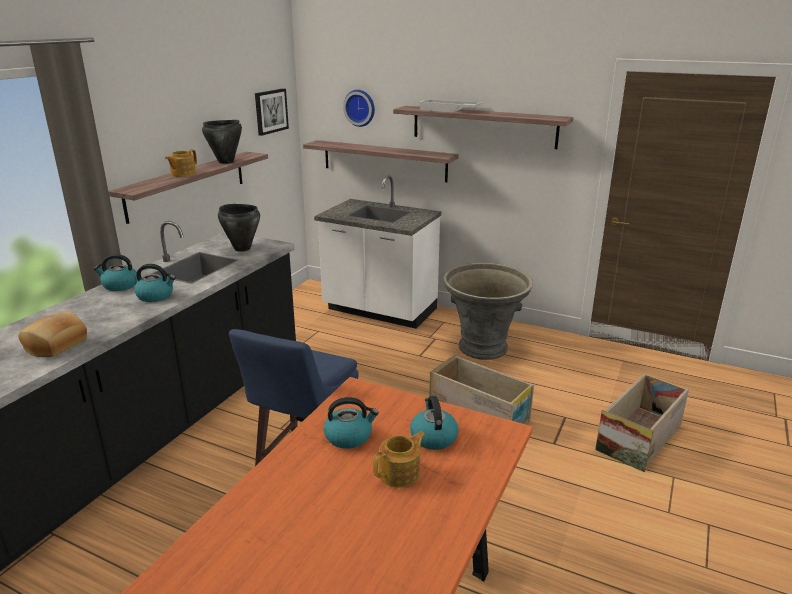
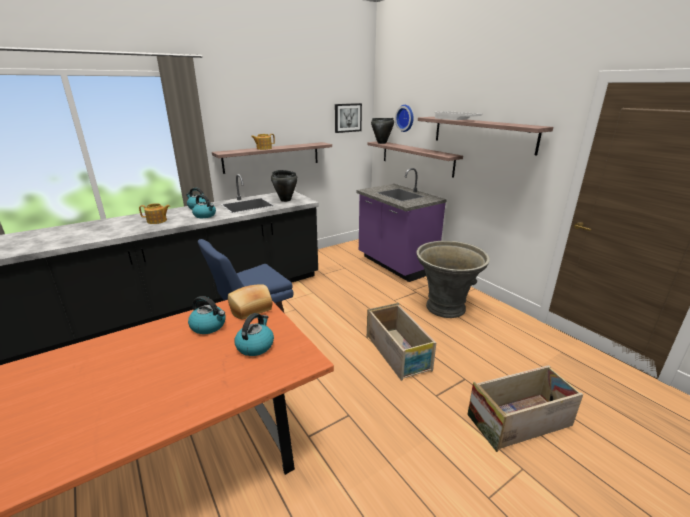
camera: 30 degrees right, 0 degrees up
bread [19,311,87,357] -> bread moved to [228,284,273,320]
black cooking pot [202,120,242,164] -> black cooking pot moved to [371,118,394,144]
white counter [314,176,441,329] -> purple counter [356,168,447,282]
teapot [373,431,425,487] -> teapot moved to [139,203,170,224]

